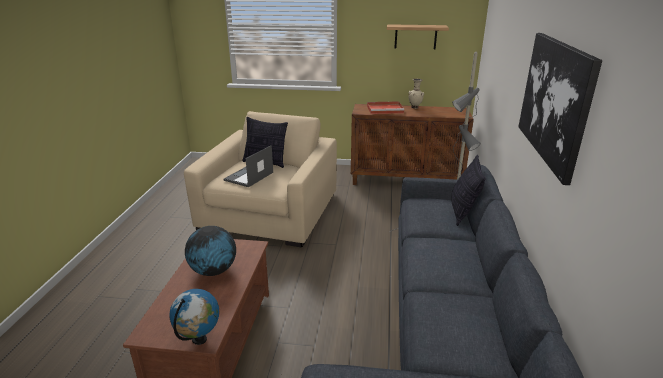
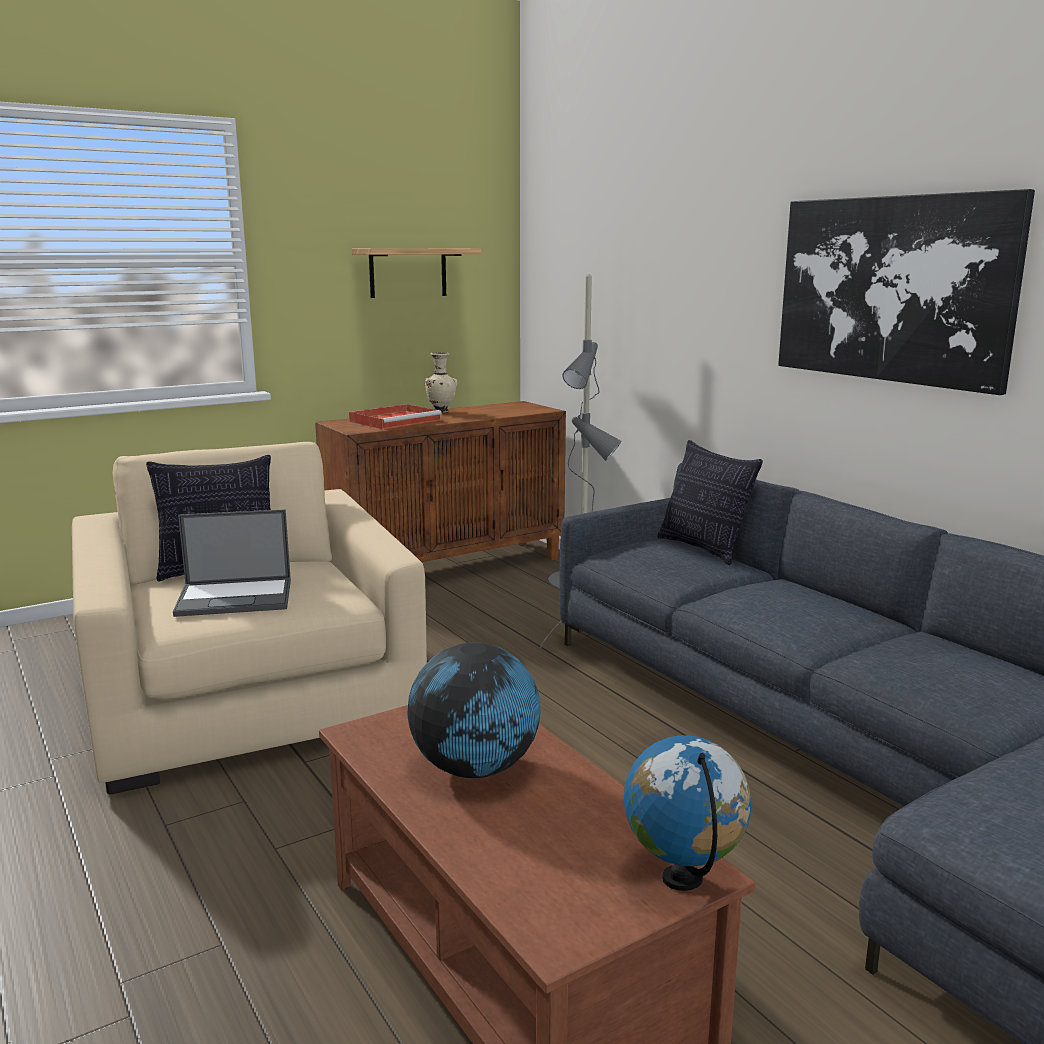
camera: 40 degrees left, 10 degrees down
laptop [223,145,273,187] -> laptop turned 90 degrees counterclockwise [173,509,291,617]

